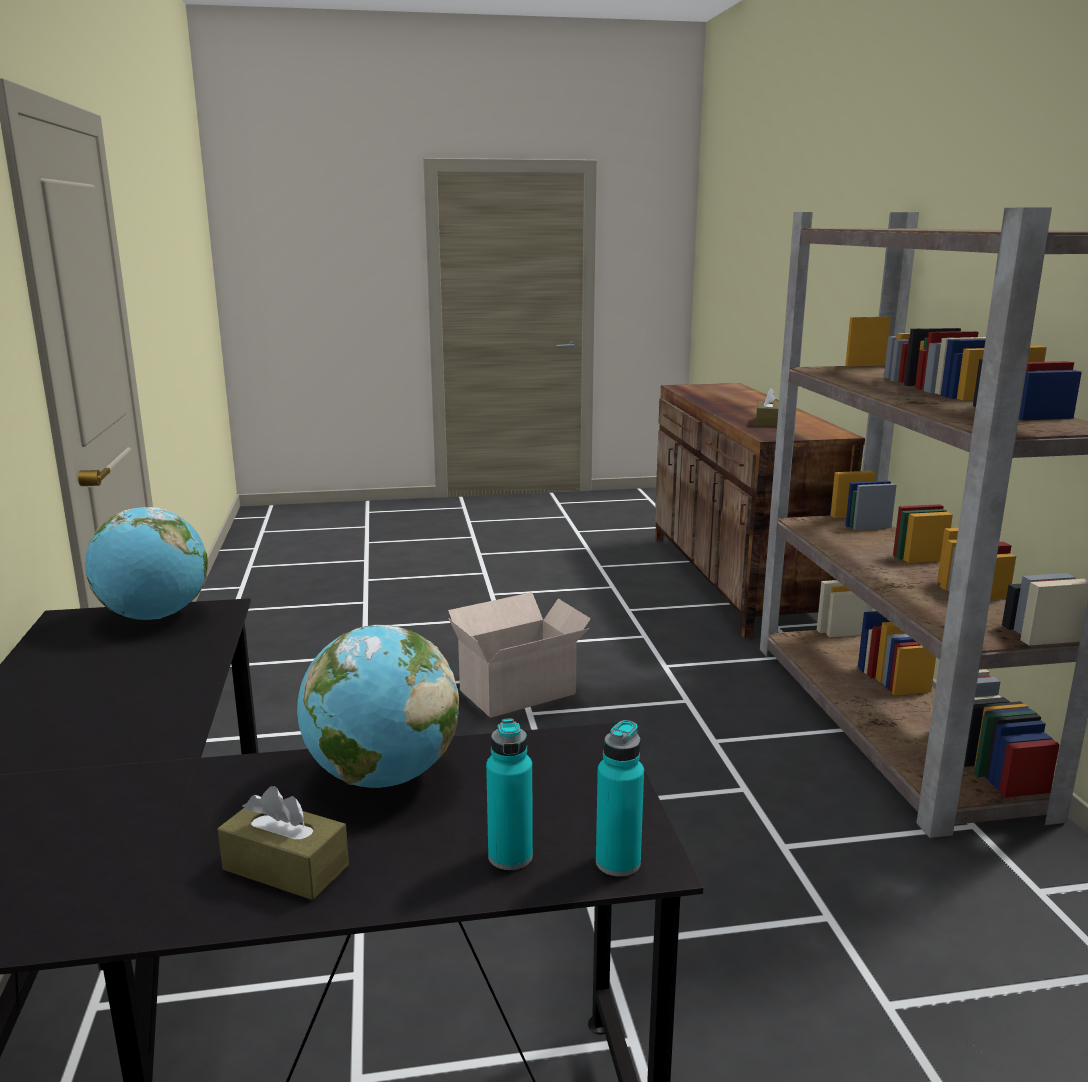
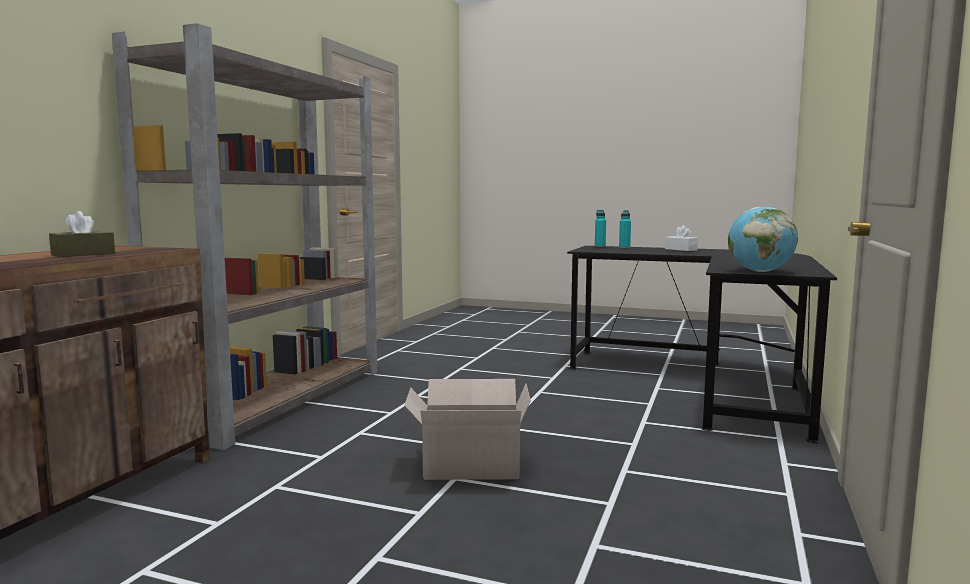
camera: 150 degrees left, 10 degrees down
brown tissue box [217,786,349,900] -> white tissue box [665,225,698,251]
globe [297,625,459,788] -> none

